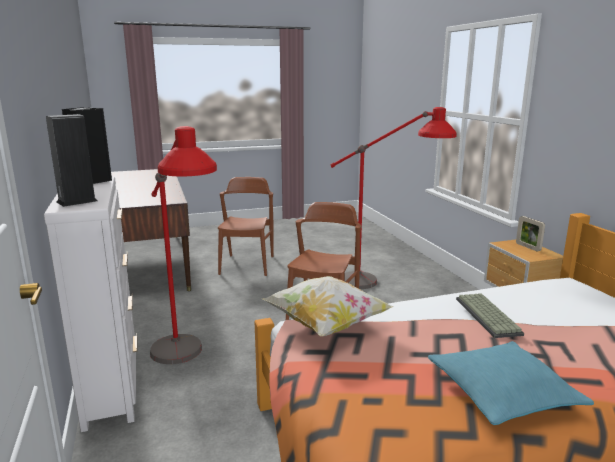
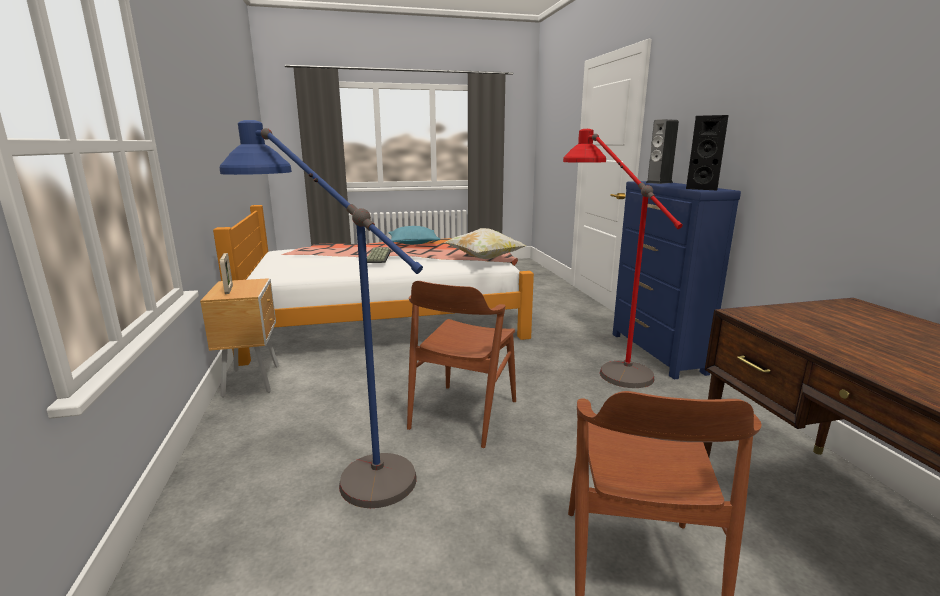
camera: 175 degrees left, 0 degrees up
white dresser [44,176,138,432] -> blue dresser [613,181,741,379]
red floor lamp [330,107,457,289] -> blue floor lamp [220,120,423,508]

